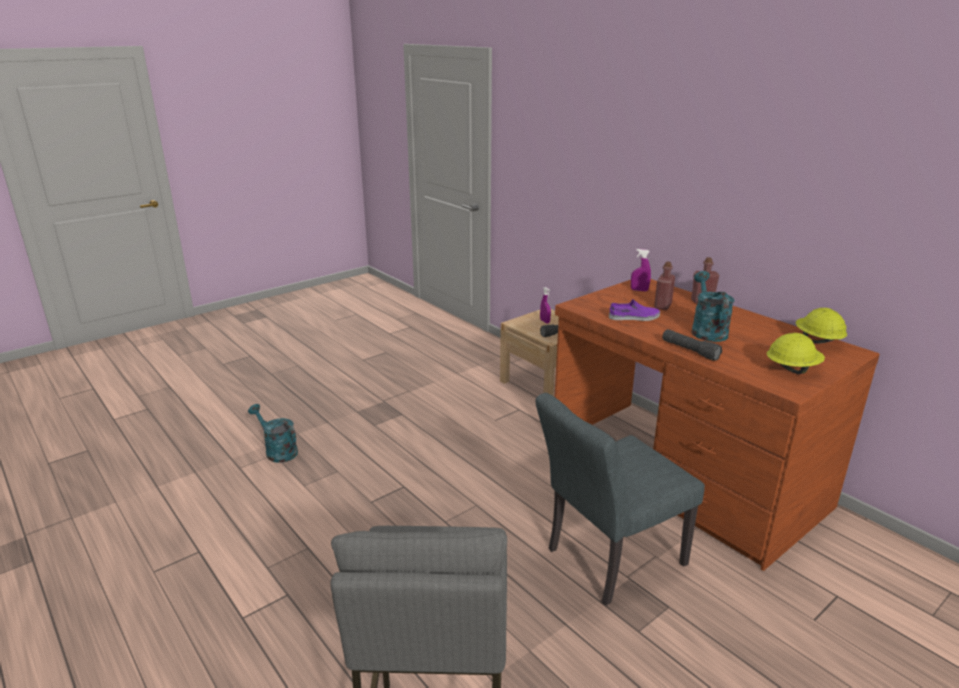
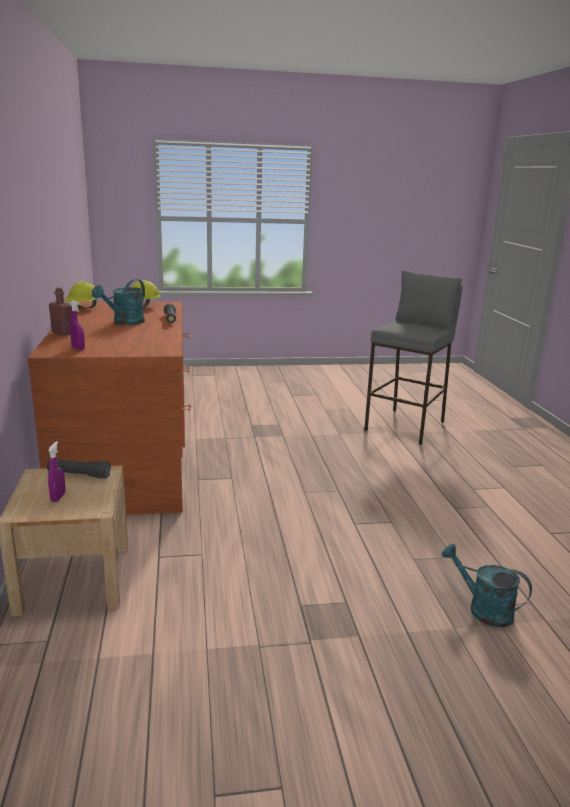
camera: 150 degrees left, 5 degrees down
turquoise watering can [248,404,298,463] -> turquoise watering can turned 150 degrees clockwise [441,544,532,627]
grey chair [535,393,705,606] -> none
purple shoe [609,299,660,321] -> none
red bottle [654,261,675,310] -> none

